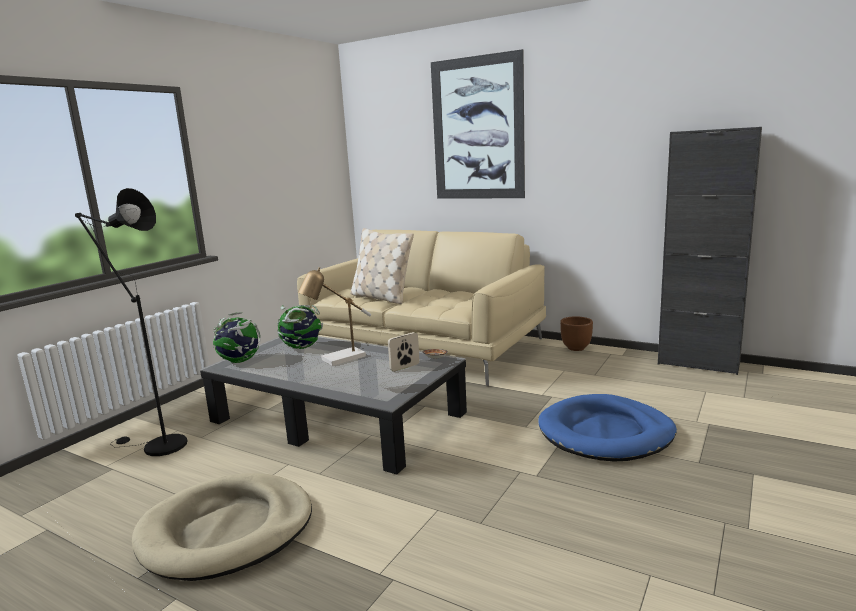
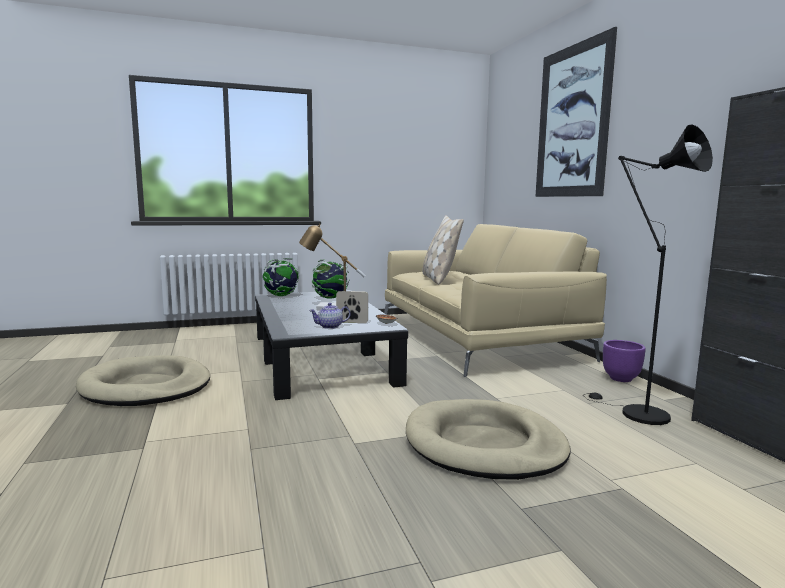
camera: 40 degrees right, 5 degrees down
black floor lamp [75,188,187,456] -> black floor lamp moved to [584,124,713,425]
blue dog bed [538,394,677,461] -> beige dog bed [406,399,570,480]
brown planter [560,316,593,351] -> purple planter [603,340,646,382]
none -> teapot [309,303,350,329]

